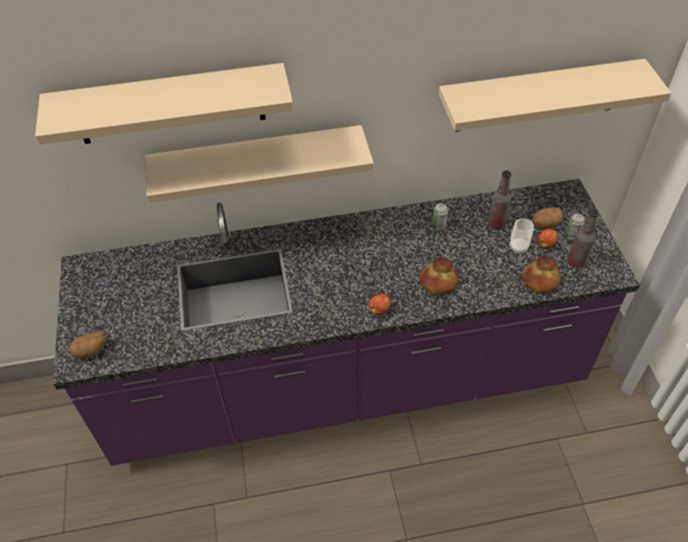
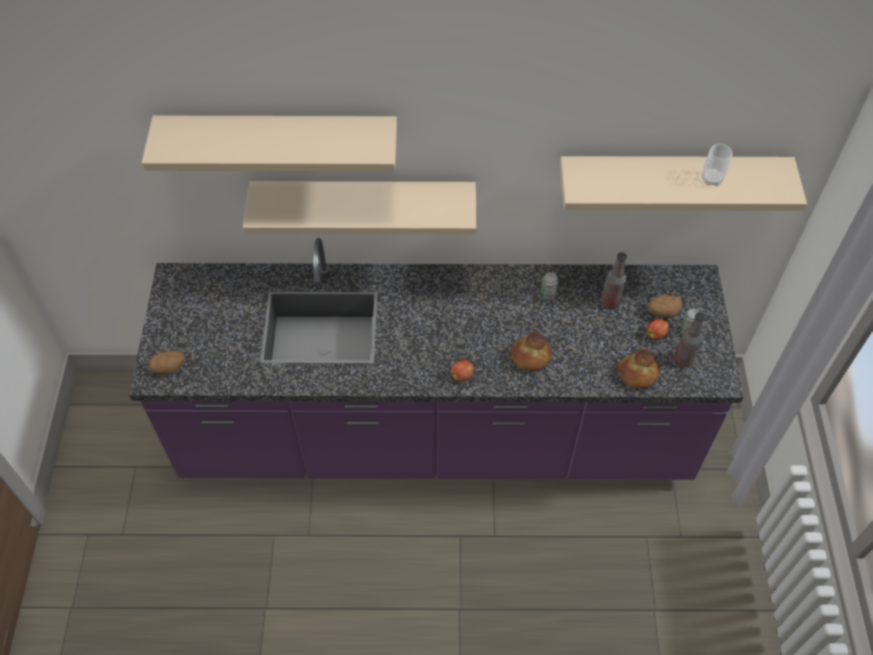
camera: 10 degrees right, 5 degrees up
cup [510,218,534,253] -> cup moved to [702,144,733,186]

